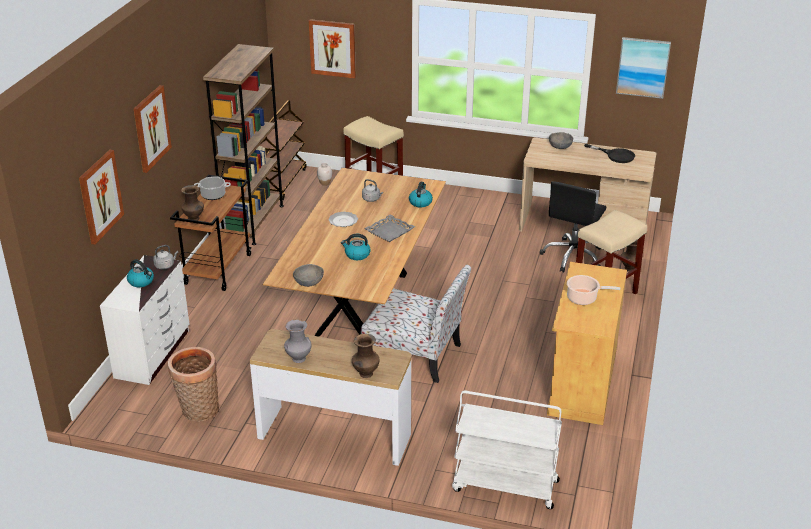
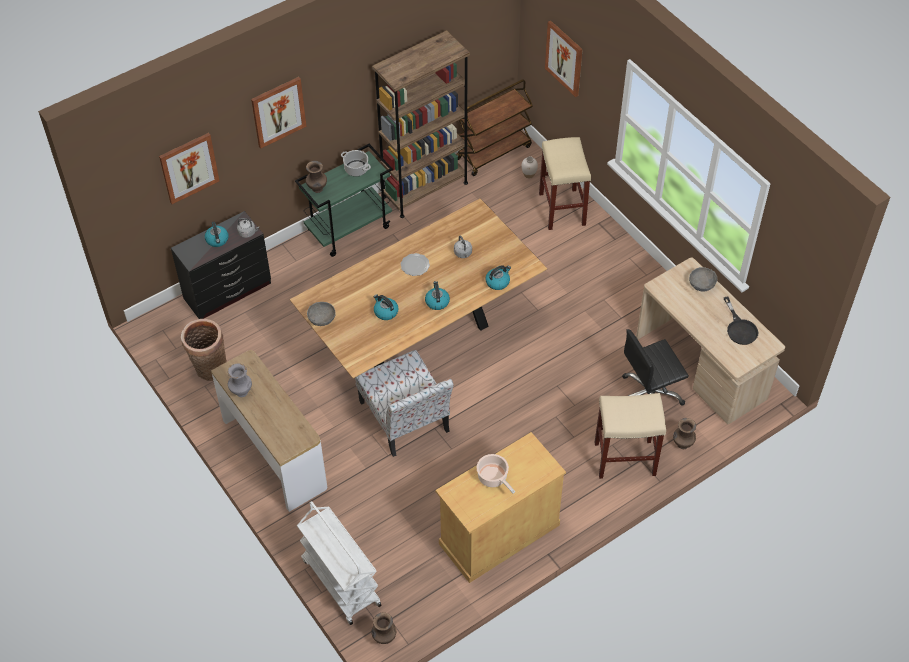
camera: 40 degrees right, 20 degrees up
white dresser [100,255,189,385] -> black dresser [171,211,271,319]
brown cart [170,175,252,291] -> green cart [295,144,393,257]
brown vase [352,334,379,378] -> brown vase moved to [371,613,396,644]
grey tray [364,215,415,242] -> kettle [425,281,450,310]
picture [616,37,671,99] -> none

